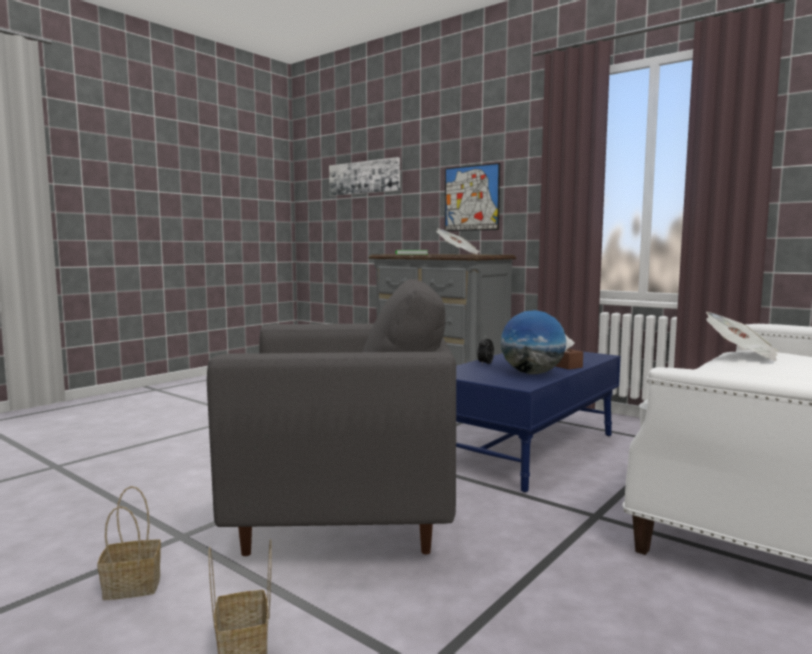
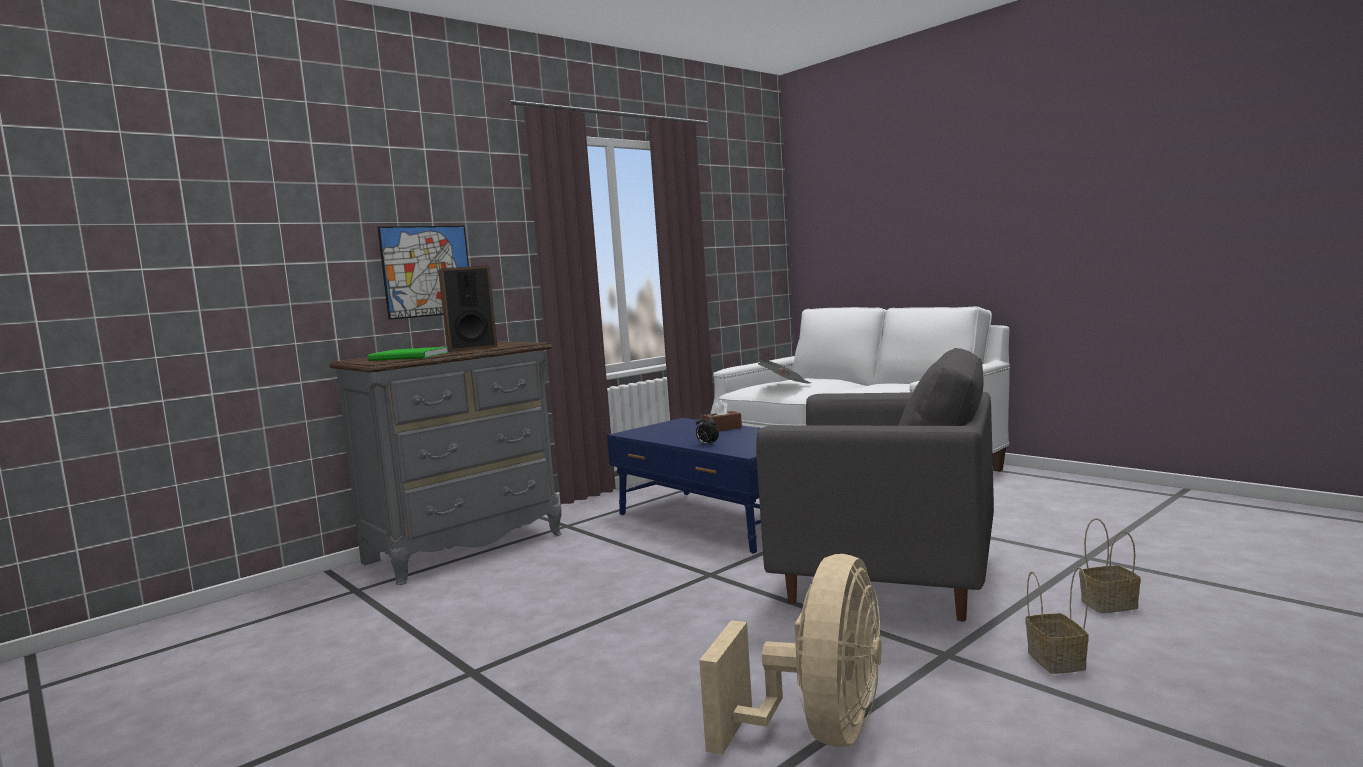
camera: 80 degrees left, 0 degrees up
grey armchair [207,279,456,556] -> grey armchair turned 105 degrees clockwise [756,348,994,622]
picture [329,157,400,196] -> none
newspaper [436,228,480,255] -> speaker [438,266,497,351]
globe [501,310,566,374] -> none
none -> beige fan [699,554,882,755]

